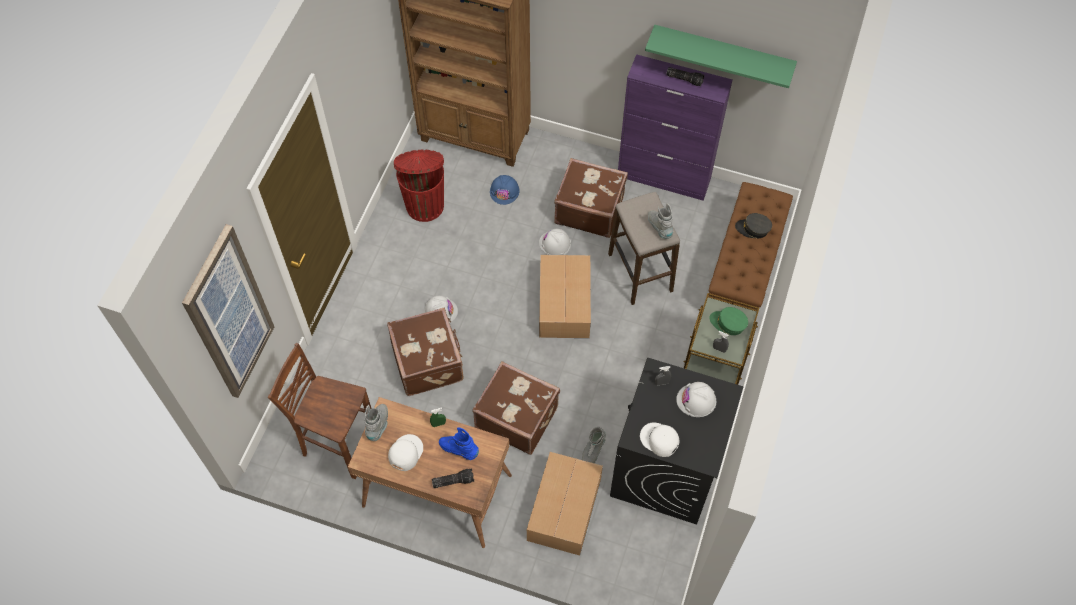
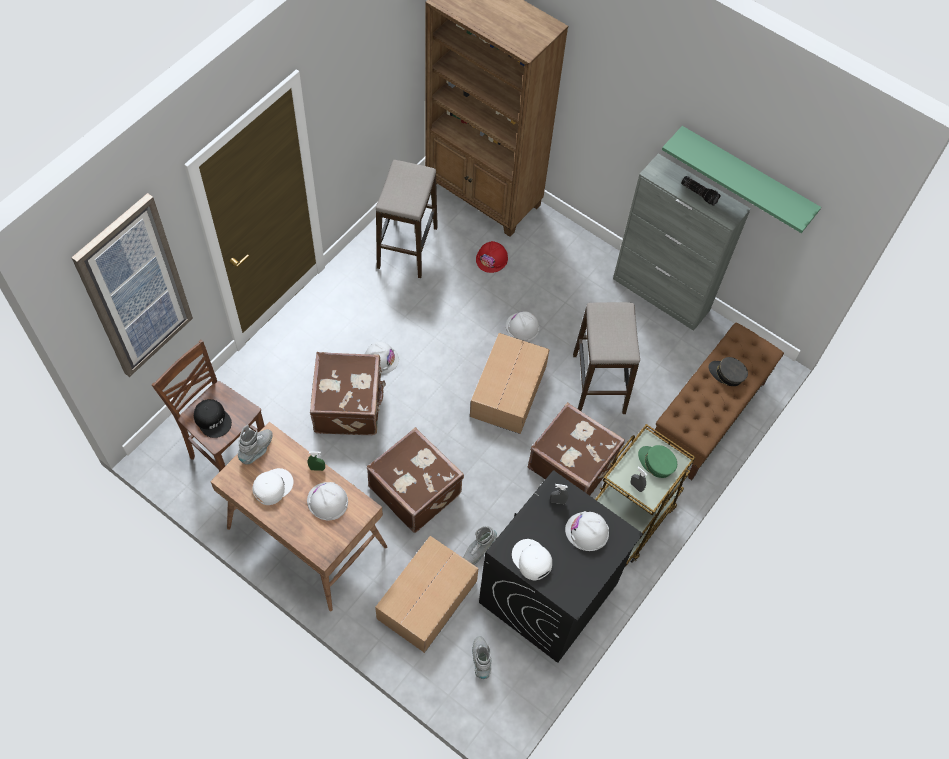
camera: 15 degrees right, 0 degrees up
red trash can [394,150,444,222] -> stool [376,160,438,278]
flashlight [432,469,474,488] -> none
blue boot [439,428,479,460] -> white hard hat [307,482,348,520]
blue hard hat [490,175,519,205] -> red hard hat [476,241,508,273]
brown suitcase [554,158,628,238] -> brown suitcase moved to [528,402,625,496]
purple cabinet [618,54,732,201] -> grey cabinet [613,153,750,331]
grey boot [648,203,674,239] -> grey boot moved to [472,636,491,679]
none -> black cap [194,399,232,438]

